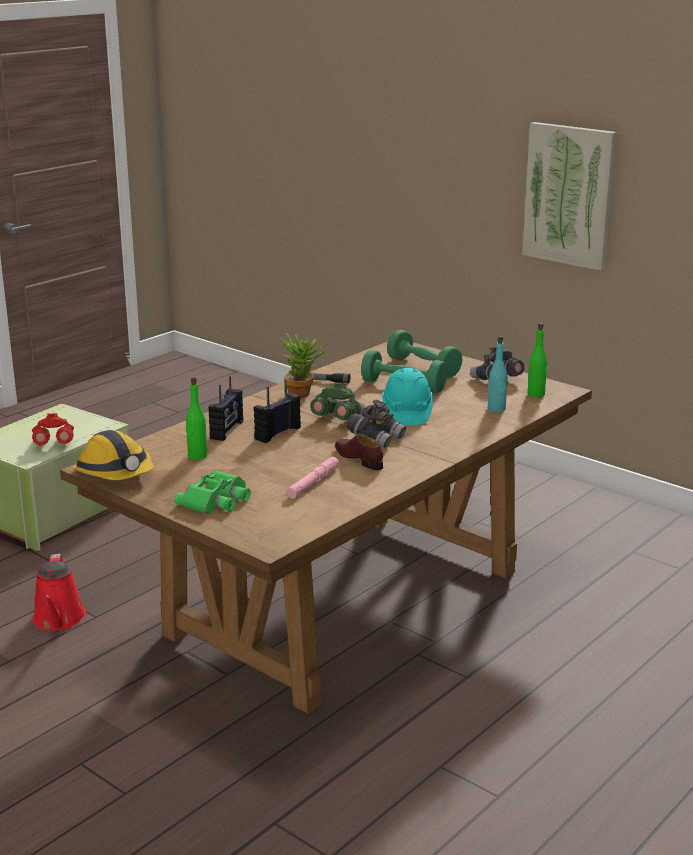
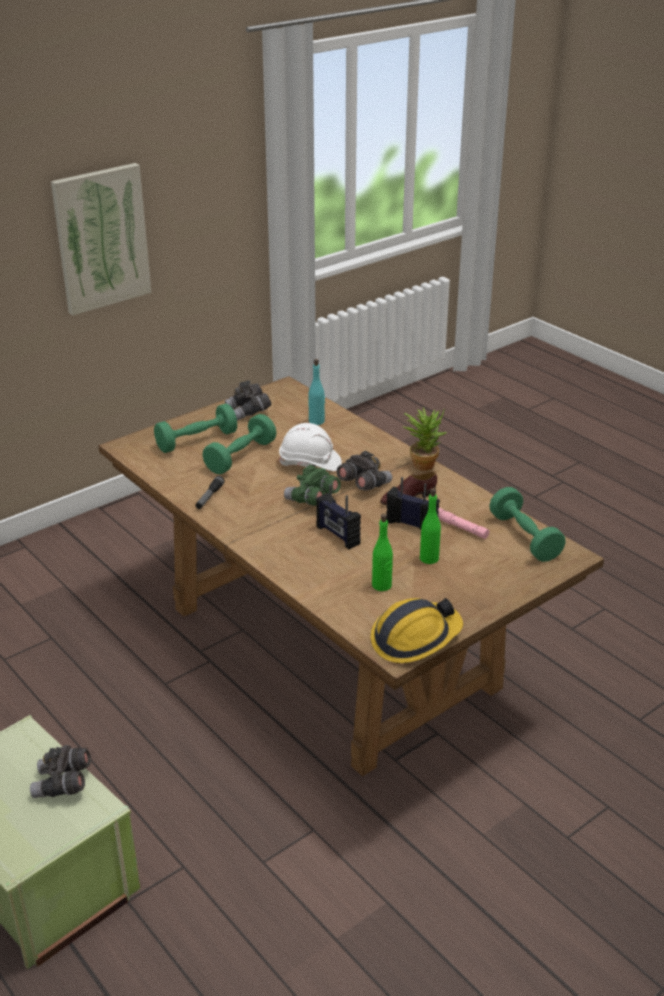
camera: 80 degrees left, 10 degrees up
red binoculars [32,413,74,445] -> grey binoculars [30,745,91,798]
red watering can [33,554,86,631] -> none
green binoculars [175,470,251,514] -> none
radio [208,376,243,441] -> radio moved to [386,477,440,529]
potted plant [281,333,328,398] -> potted plant moved to [404,407,447,471]
turquoise hard hat [382,368,433,425] -> white hard hat [279,423,342,471]
green bottle [528,323,548,397] -> green bottle moved to [420,488,441,564]
none -> green dumbbell [489,487,566,562]

